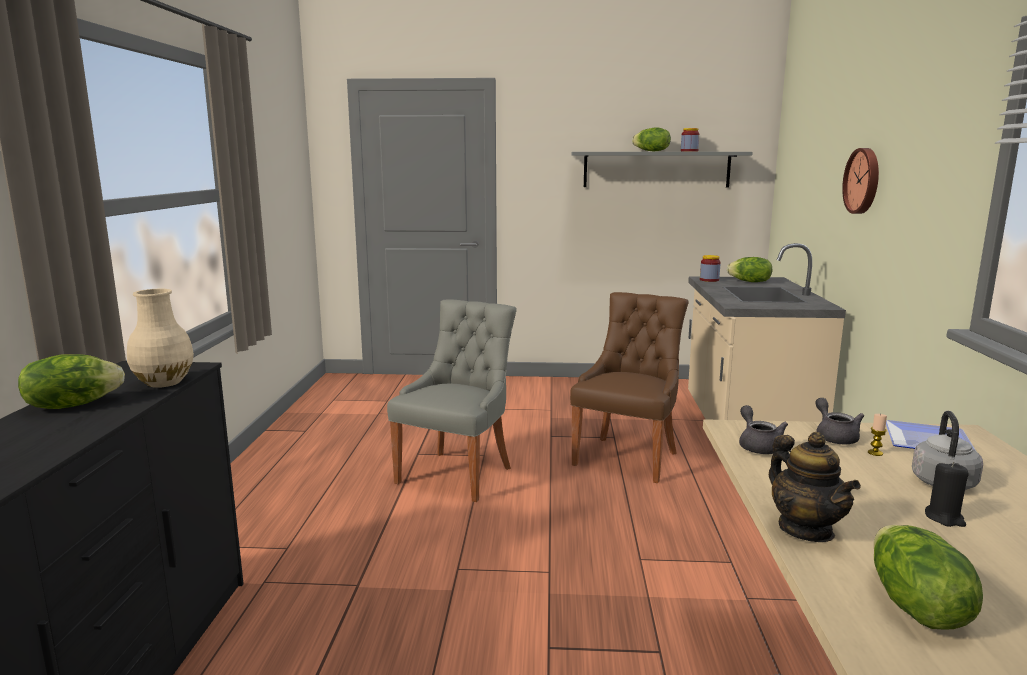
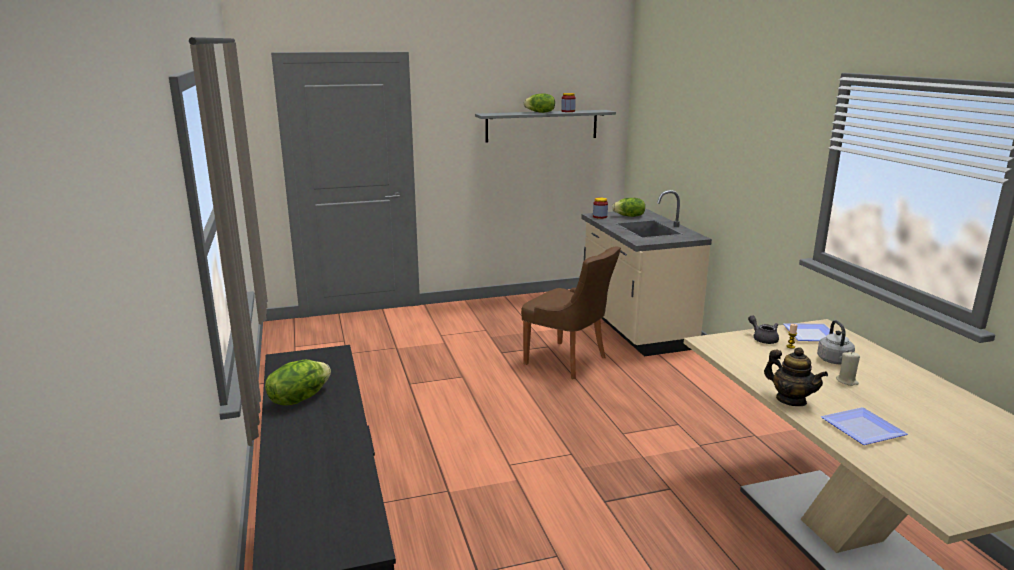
camera: 20 degrees left, 5 degrees up
beige vase [127,289,194,388] -> none
grey chair [387,299,517,502] -> none
brown chair [570,292,689,483] -> brown chair turned 120 degrees clockwise [521,246,621,379]
grey teapot [739,405,788,454] -> none
wall clock [842,148,879,214] -> none
lettuce [874,525,983,630] -> plate [821,407,908,445]
black candle [925,462,969,527] -> beige candle [836,351,860,386]

